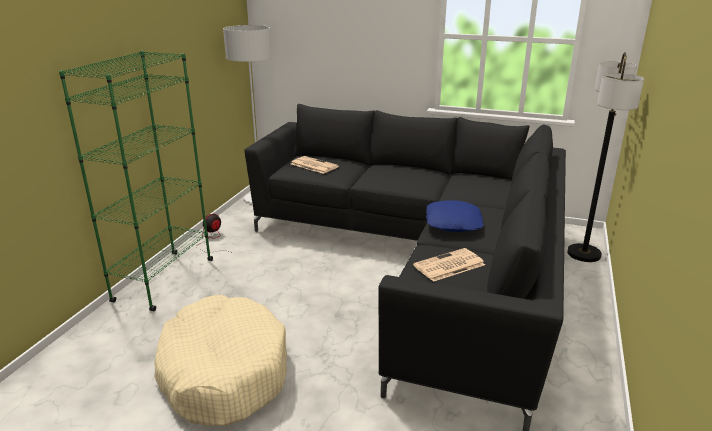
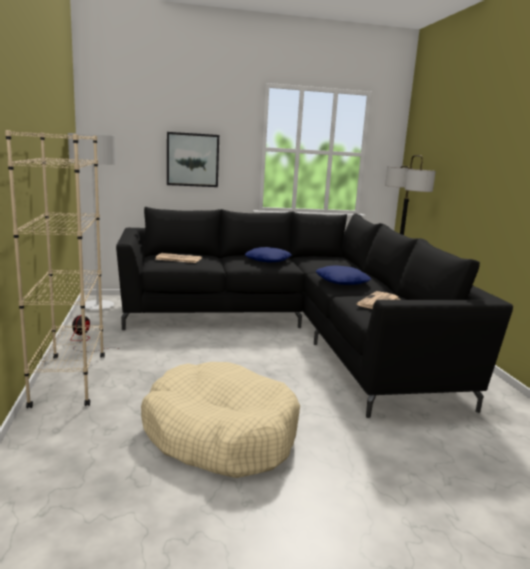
camera: 30 degrees left, 10 degrees down
green bookcase [59,51,213,311] -> beige bookcase [5,130,105,408]
none -> picture [167,132,219,187]
none -> blue pillow [245,247,292,263]

